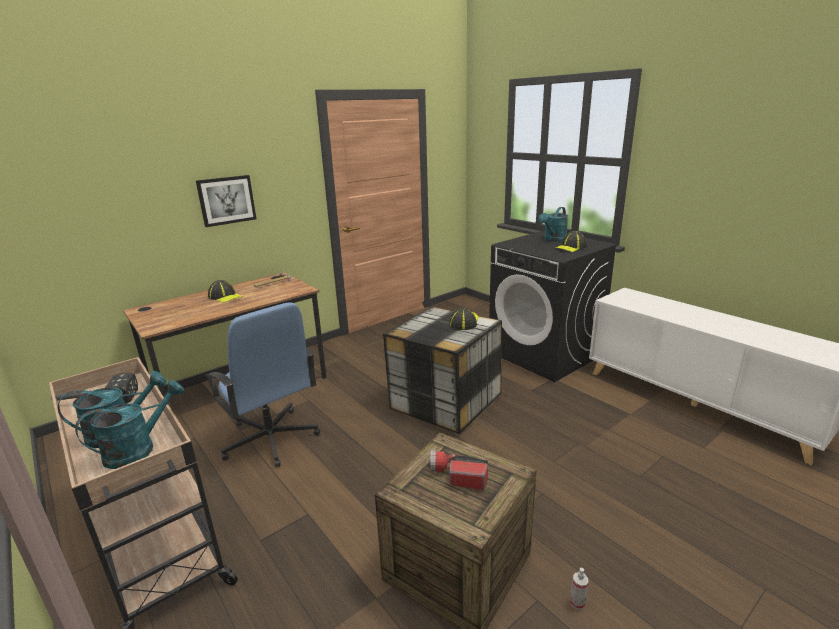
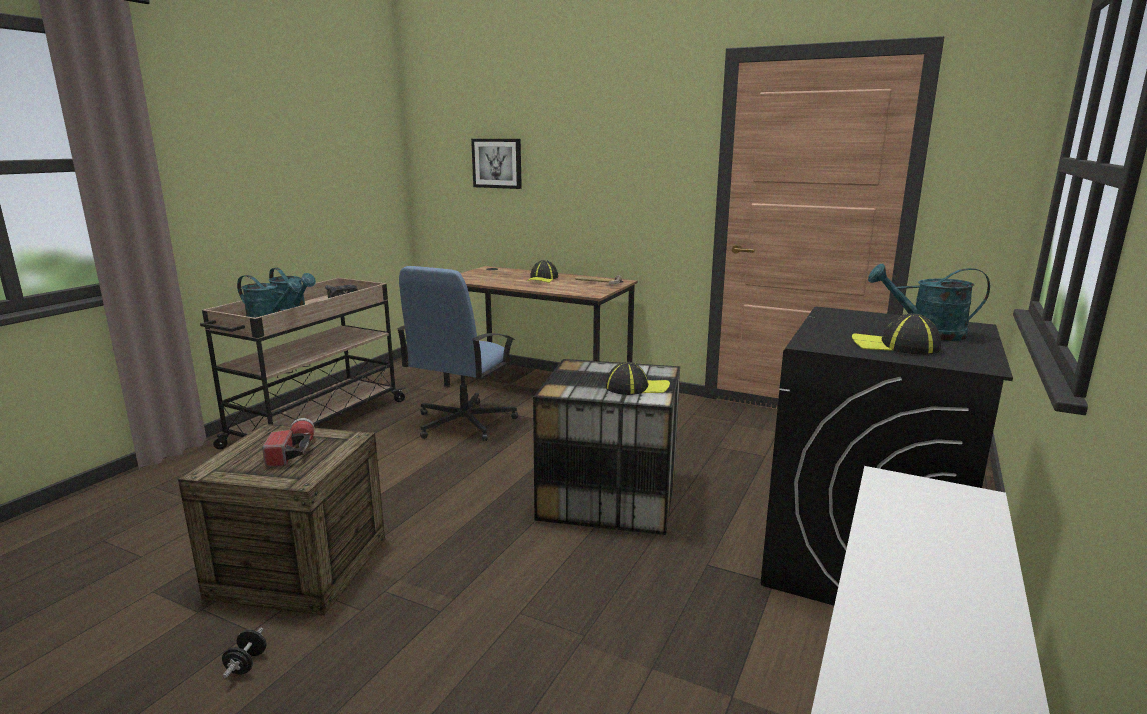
camera: 65 degrees right, 5 degrees down
picture [196,175,256,227] -> picture moved to [471,139,522,189]
spray bottle [570,568,588,610] -> black dumbbell [222,628,266,678]

